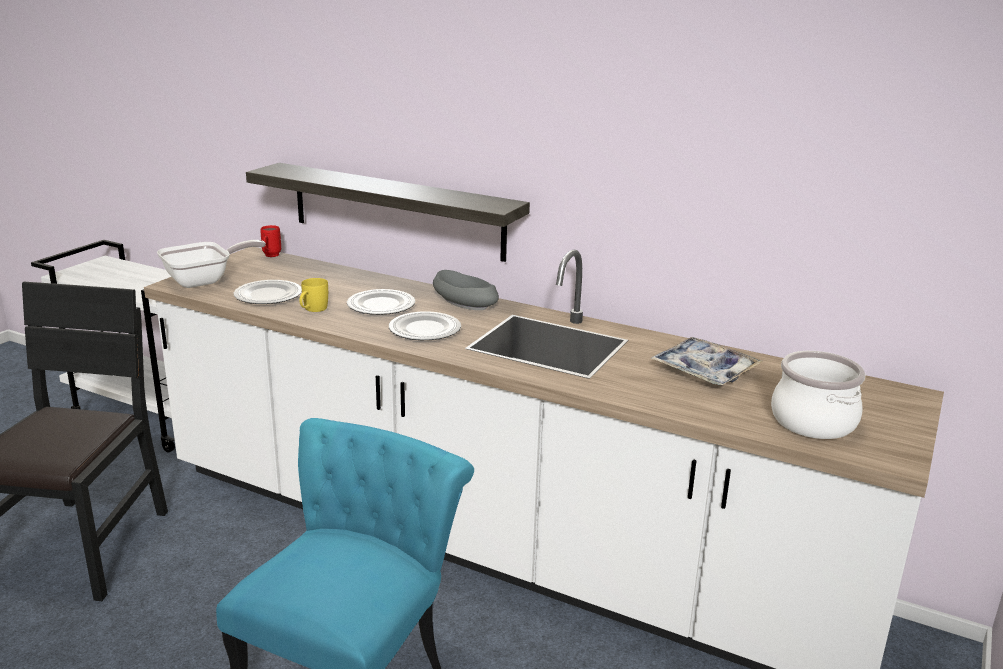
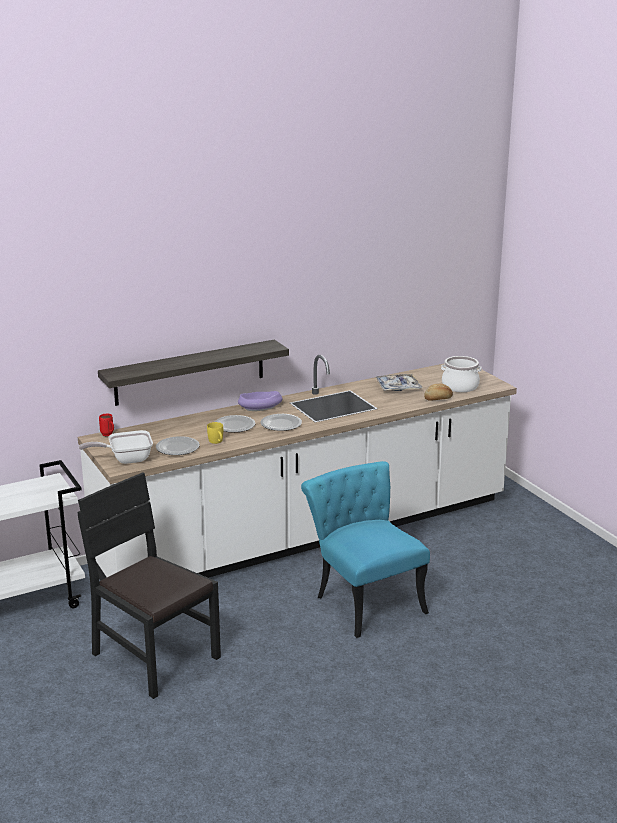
camera: 55 degrees left, 0 degrees up
frying pan [157,240,266,288] -> frying pan turned 105 degrees counterclockwise [79,430,153,464]
grey bowl [433,270,499,310] -> purple bowl [238,391,282,411]
none -> bread [424,384,453,401]

